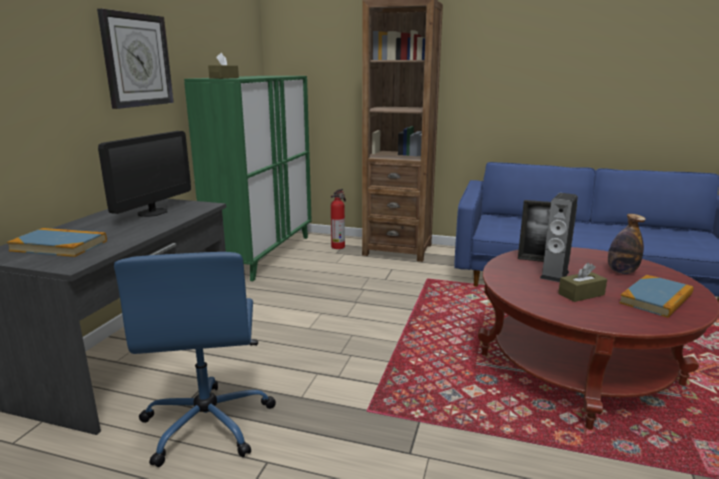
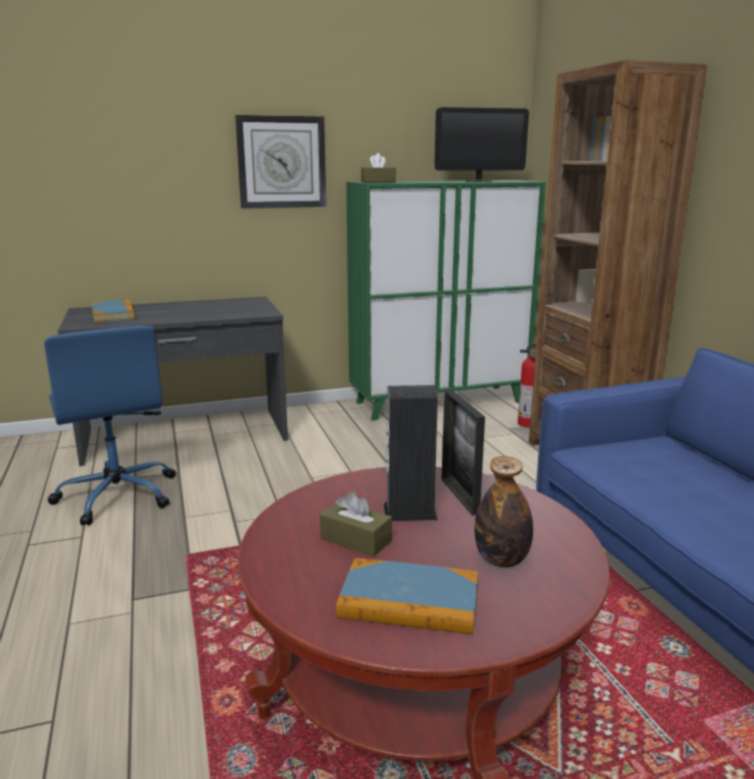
camera: 55 degrees right, 0 degrees up
monitor [98,131,191,217] -> monitor moved to [435,107,529,182]
blue office chair [114,252,276,467] -> blue office chair turned 75 degrees counterclockwise [44,325,176,525]

